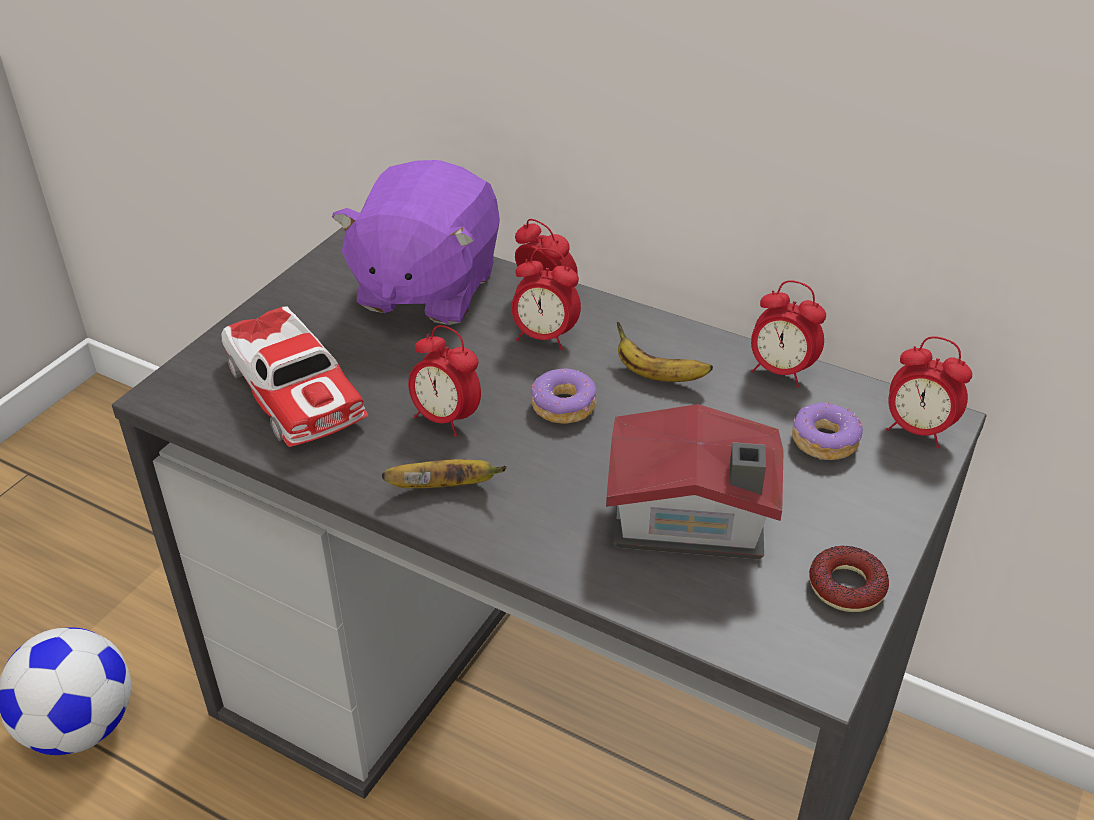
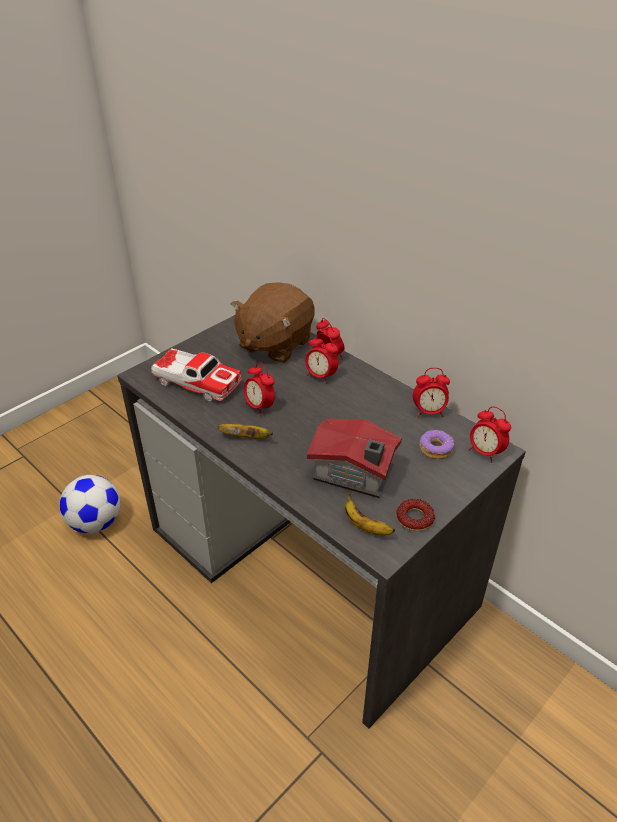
camera: 15 degrees right, 0 degrees up
toy car [221,306,368,447] -> toy car turned 45 degrees counterclockwise [151,348,242,402]
purple plush toy [332,160,500,325] -> brown plush toy [231,282,315,363]
donut [531,369,597,424] -> none
banana [617,322,713,382] -> banana moved to [345,489,395,535]
alarm clock [751,280,826,387] -> alarm clock turned 45 degrees counterclockwise [413,368,450,417]

